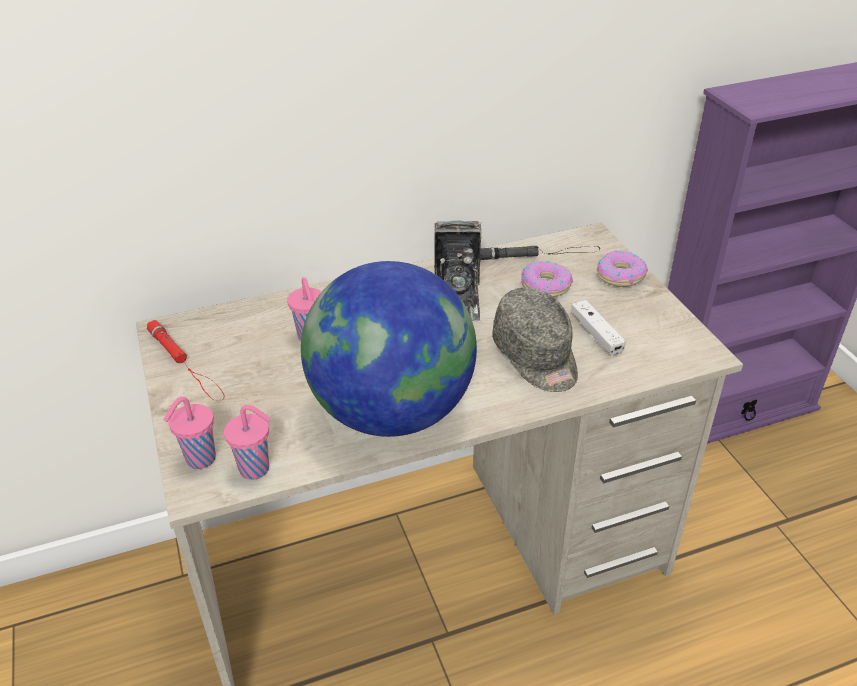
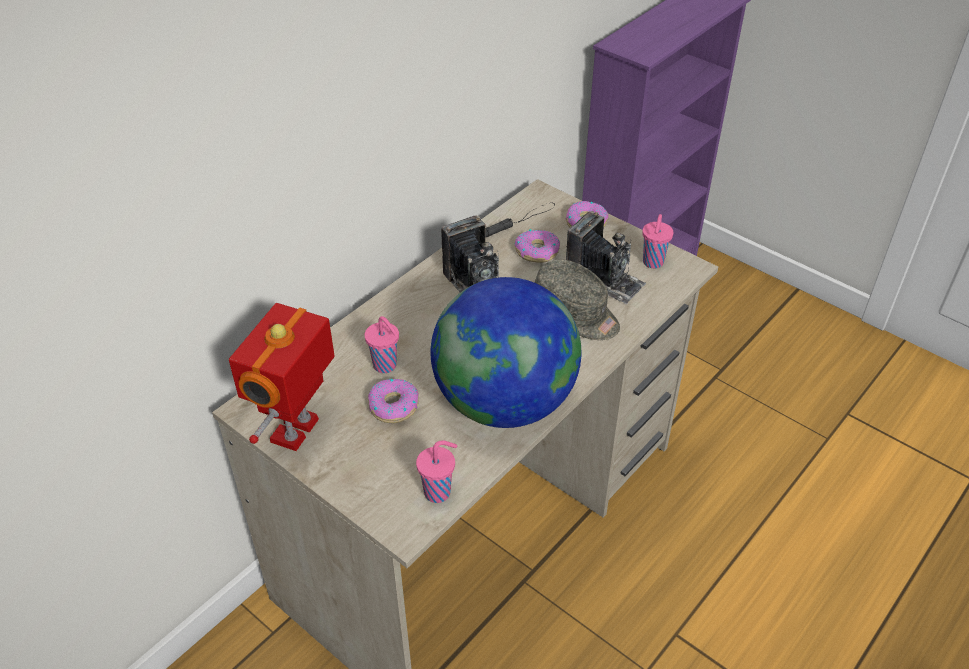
camera: 30 degrees left, 5 degrees up
red flashlight [147,320,225,401] -> toy robot [229,303,335,451]
pink cup [164,396,216,469] -> pink cup moved to [642,214,674,269]
white game controller [571,300,626,356] -> camera [566,211,646,304]
none -> donut [368,379,419,423]

